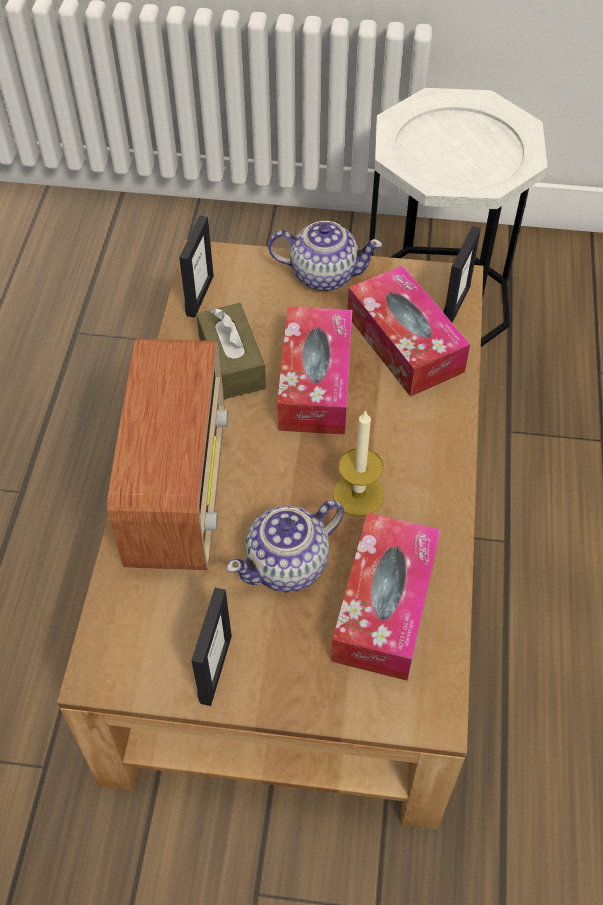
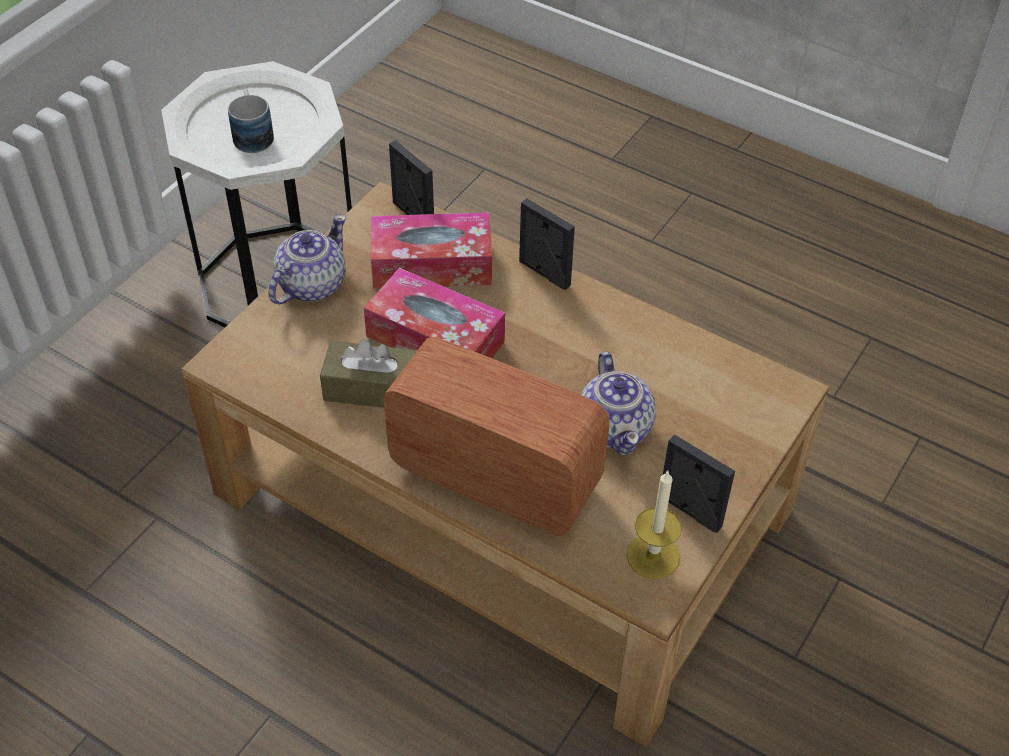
camera: 65 degrees left, 5 degrees down
picture frame [179,215,214,318] -> picture frame moved to [519,198,575,290]
tissue box [331,513,441,680] -> none
candle [333,410,384,517] -> candle moved to [627,471,682,579]
none -> mug [228,89,274,153]

